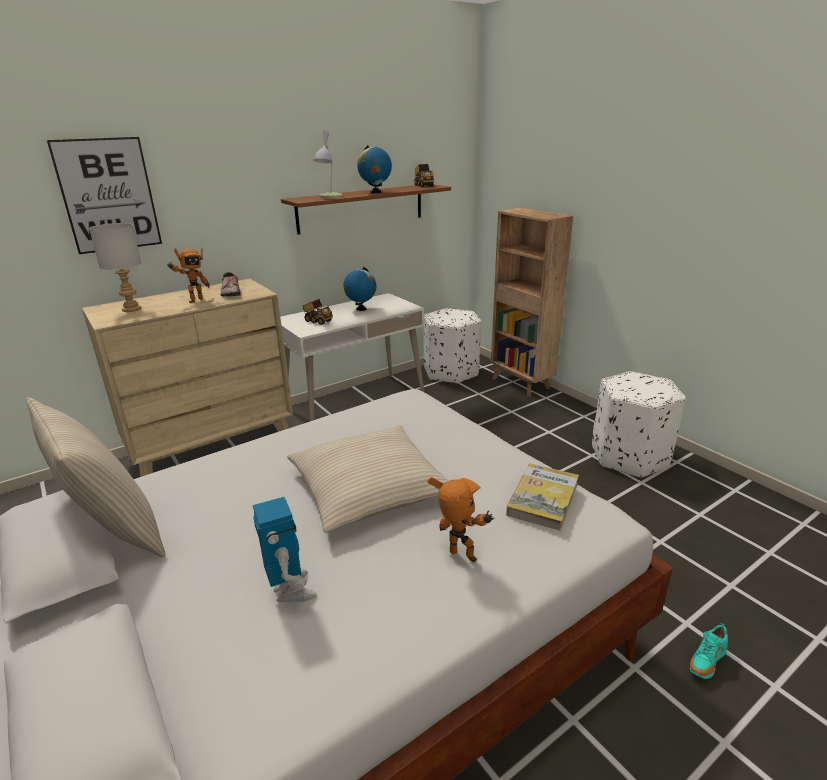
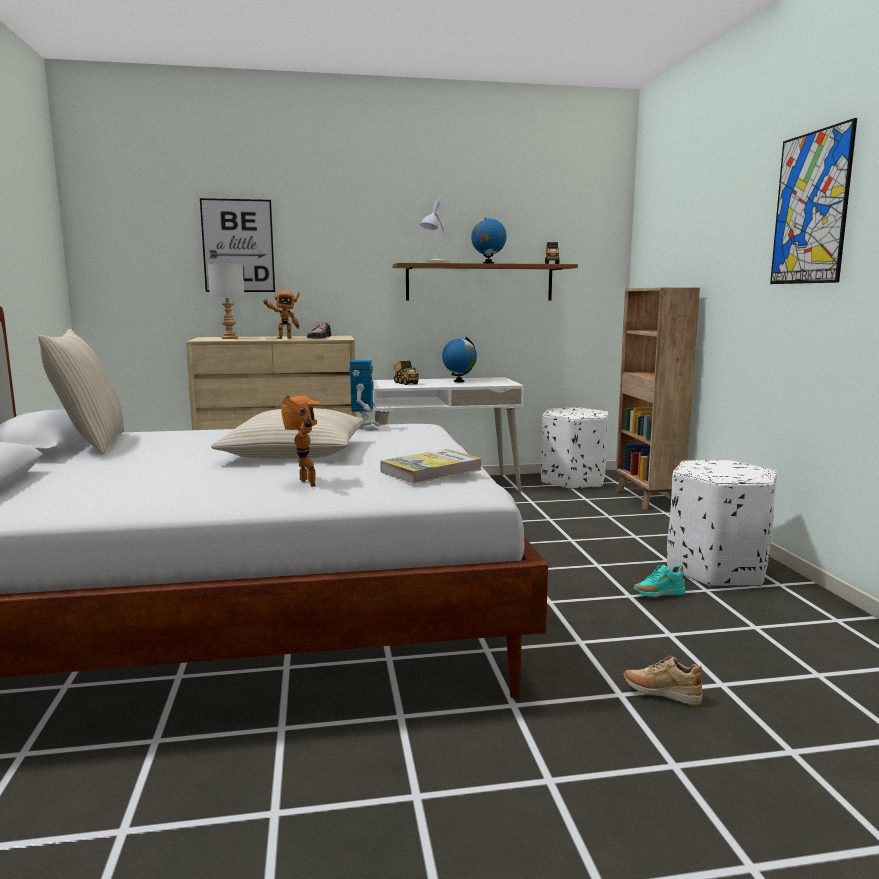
camera: 25 degrees right, 15 degrees down
toy robot [253,497,317,602] -> toy robot moved to [349,360,381,430]
turquoise shoe [690,623,728,679] -> turquoise shoe moved to [633,565,685,597]
none -> beige shoe [624,655,702,706]
none -> picture [770,118,857,284]

